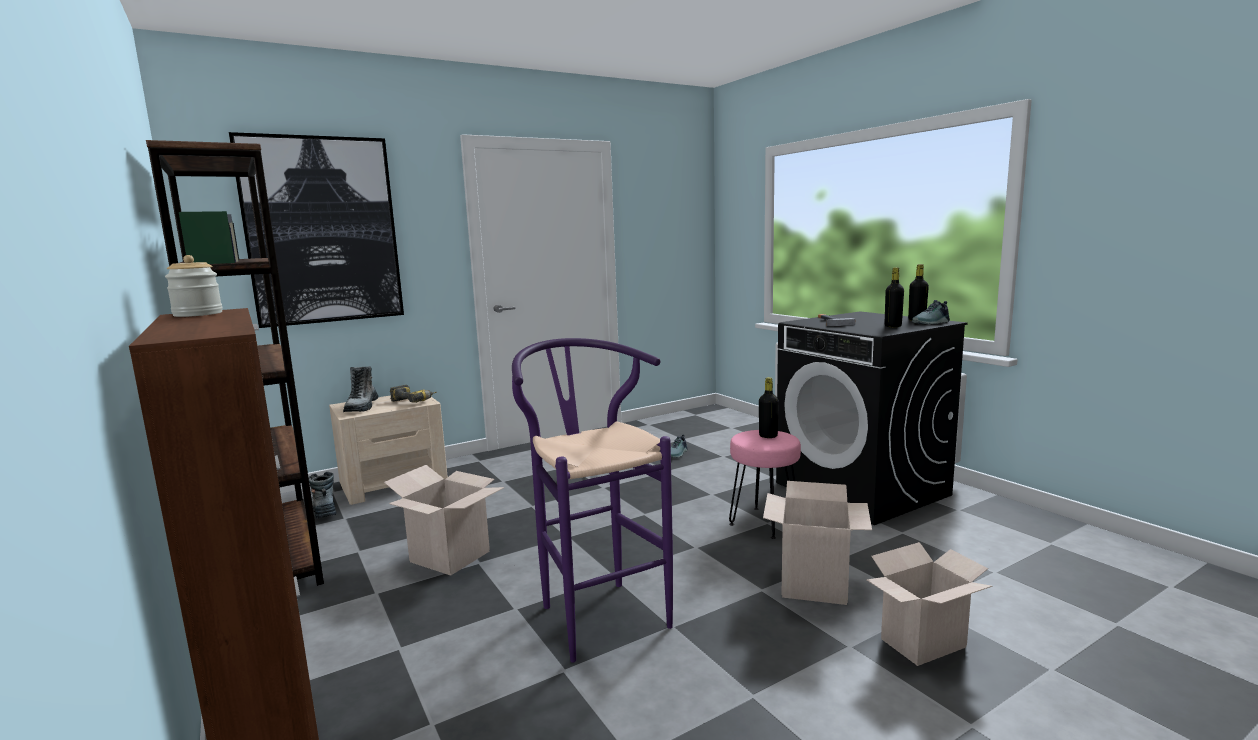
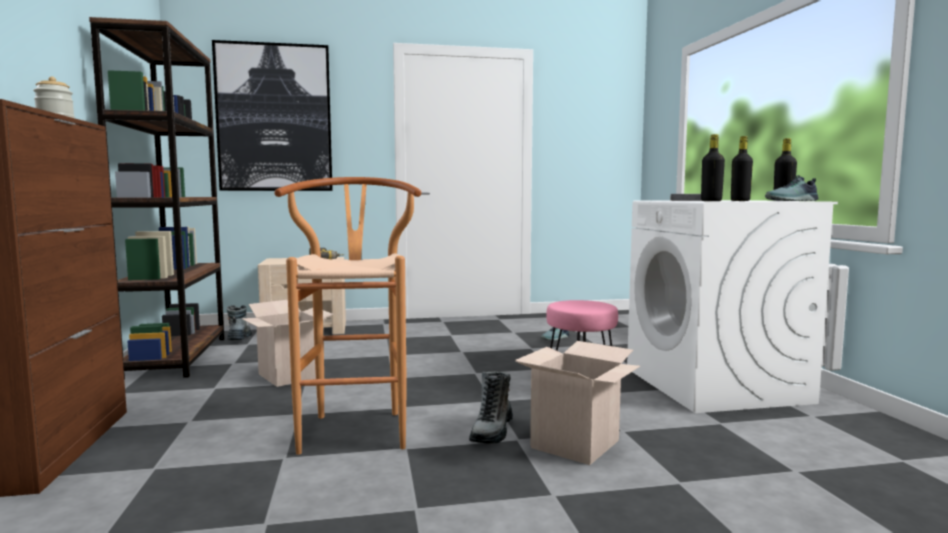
camera: 20 degrees right, 5 degrees down
boot [343,366,378,412] -> boot moved to [469,371,513,444]
purple stool [512,338,673,663] -> brown stool [274,177,421,455]
black bottle [759,377,779,438] -> black bottle moved to [701,134,725,201]
black washing machine [776,312,967,525] -> white washing machine [627,200,838,413]
cardboard box [866,542,993,666] -> none

